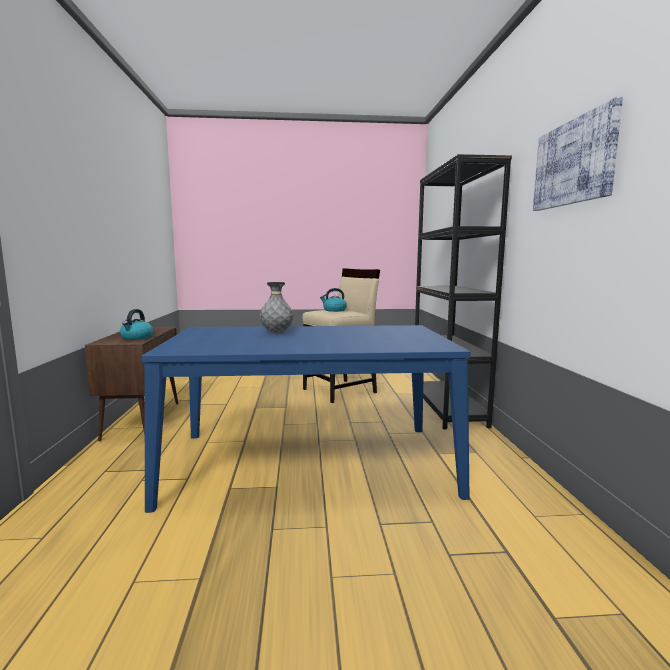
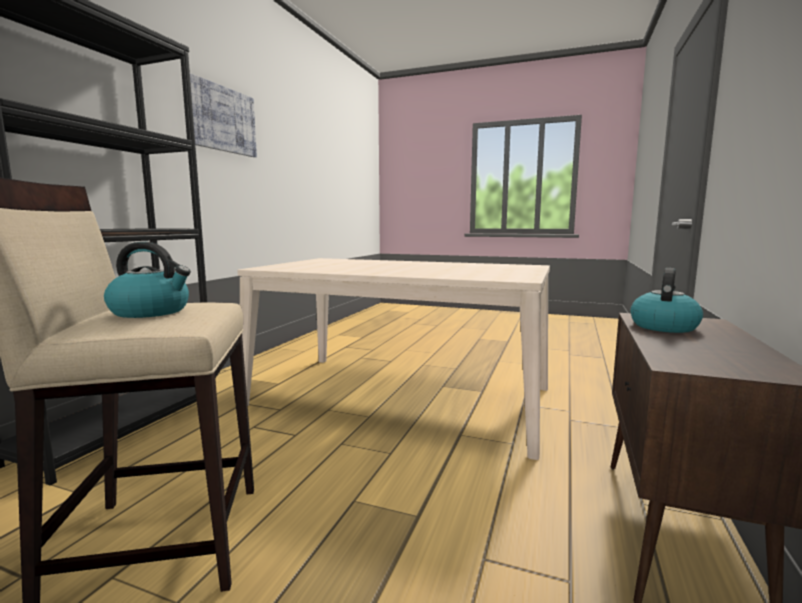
camera: 155 degrees left, 0 degrees up
blue dining table [142,325,470,513] -> beige dining table [237,258,550,460]
grey vase [260,282,293,333] -> none

